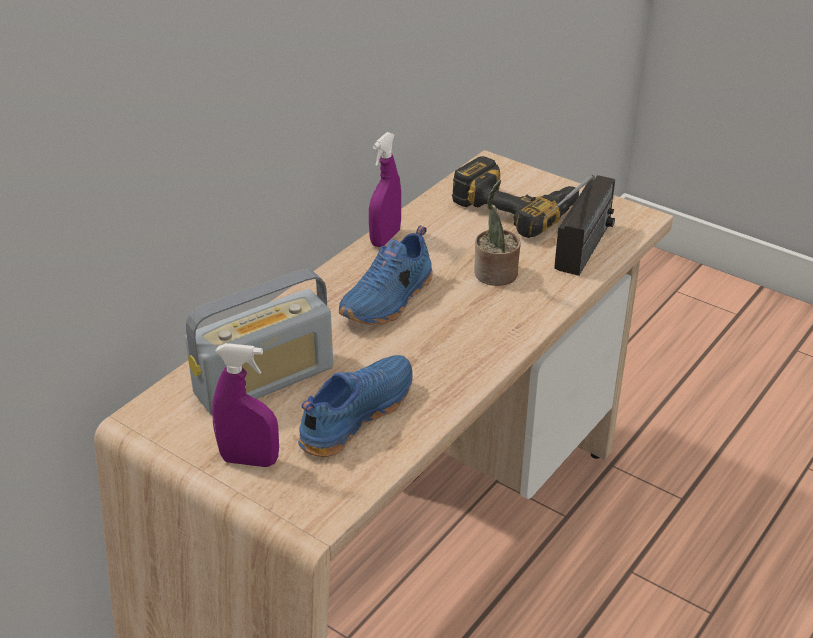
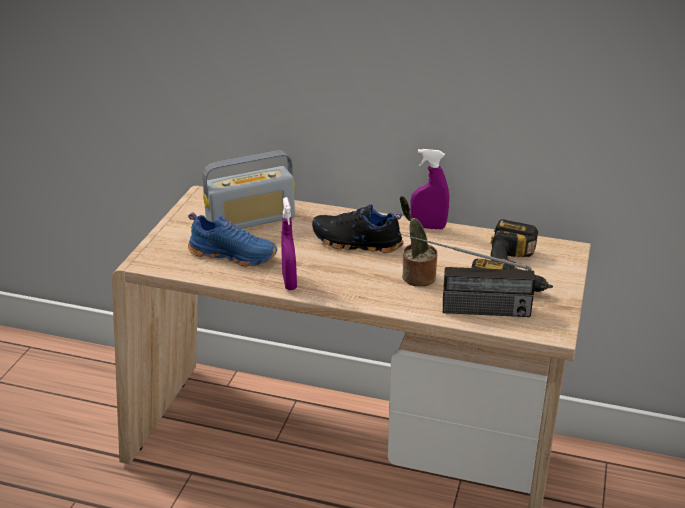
camera: 70 degrees right, 5 degrees down
radio [185,269,333,415] -> radio turned 60 degrees counterclockwise [203,151,295,229]
purple spray bottle [212,343,279,467] -> purple spray bottle moved to [281,197,297,290]
blue shoe [339,225,433,325] -> black shoe [312,205,404,253]

